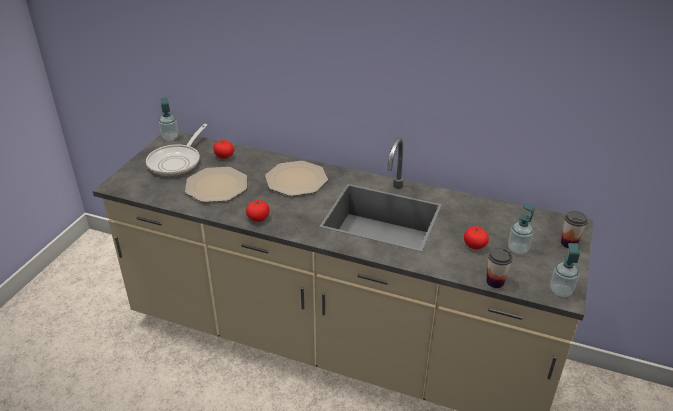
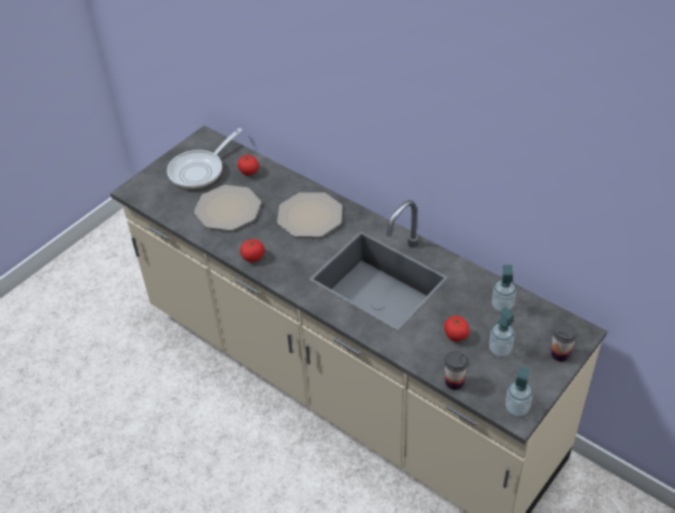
camera: 20 degrees right, 10 degrees up
soap dispenser [159,97,178,141] -> soap dispenser moved to [492,265,516,312]

